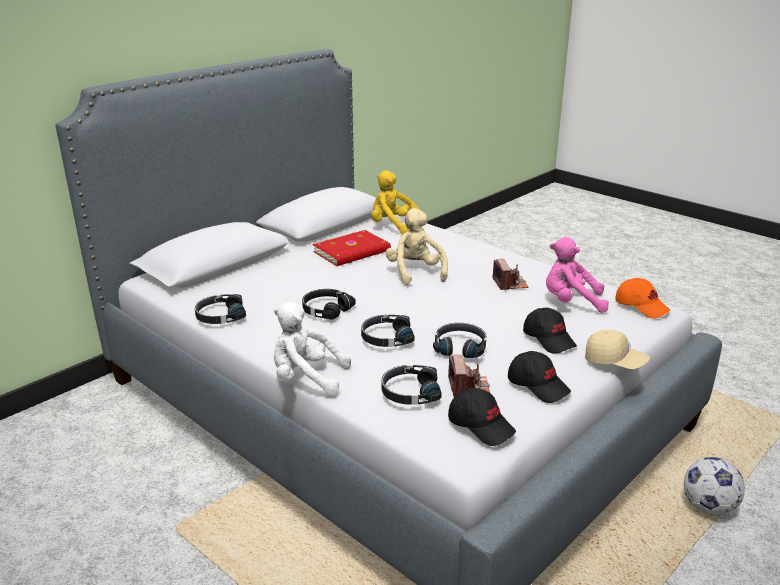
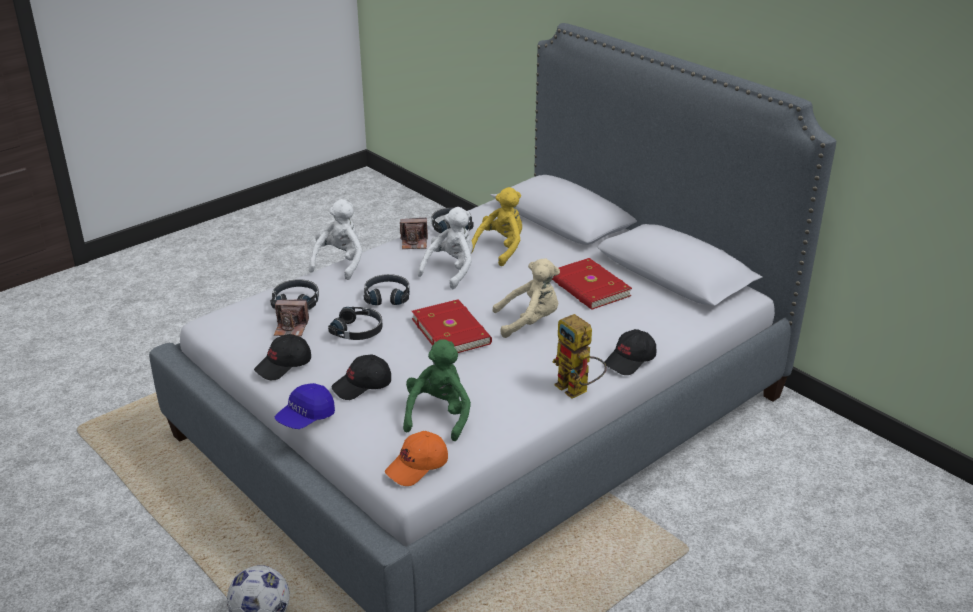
camera: 95 degrees right, 5 degrees up
black headphones [302,289,356,320] -> white plush toy [418,207,473,289]
yellow plush toy [371,171,419,234] -> yellow plush toy moved to [472,187,522,266]
black cap [448,388,516,446] -> black cap moved to [605,329,656,375]
camera [492,259,529,291] -> camera moved to [400,218,428,249]
pink plush toy [546,237,609,313] -> green plush toy [403,339,471,441]
beige cap [585,330,650,370] -> blue cap [275,383,335,429]
none -> red book [412,299,492,353]
none -> toy robot [553,314,607,399]

